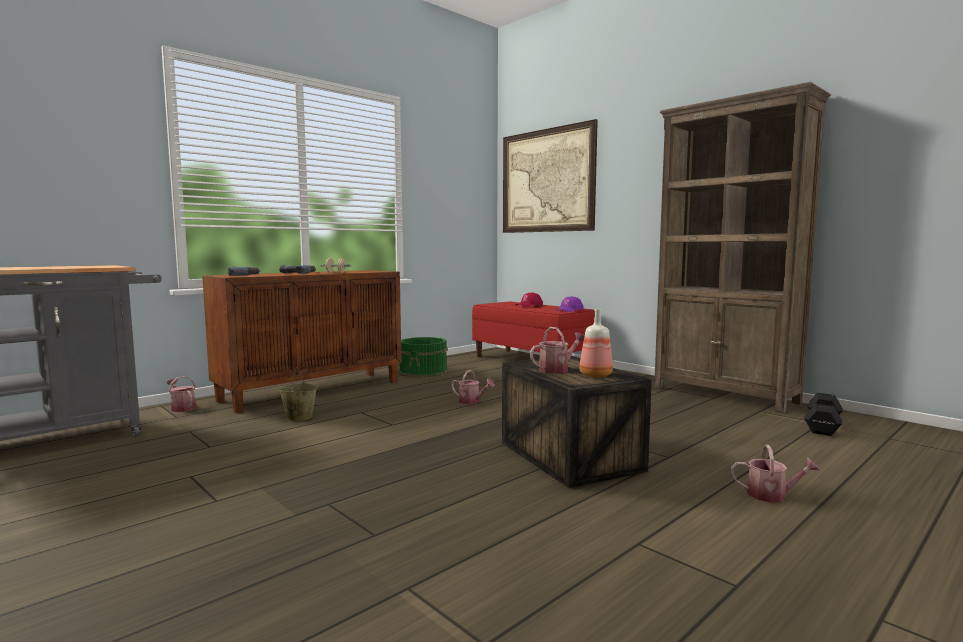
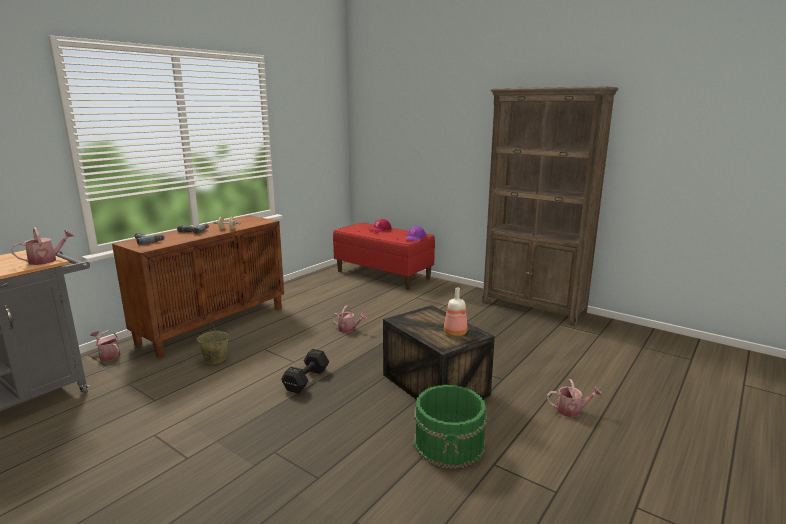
camera: 10 degrees left, 10 degrees up
green bucket [398,337,448,378] -> green bucket moved to [414,385,487,469]
picture [503,119,598,233] -> none
watering can [530,327,584,374] -> watering can moved to [11,227,75,265]
black dumbbell [804,393,843,436] -> black dumbbell moved to [281,349,329,394]

